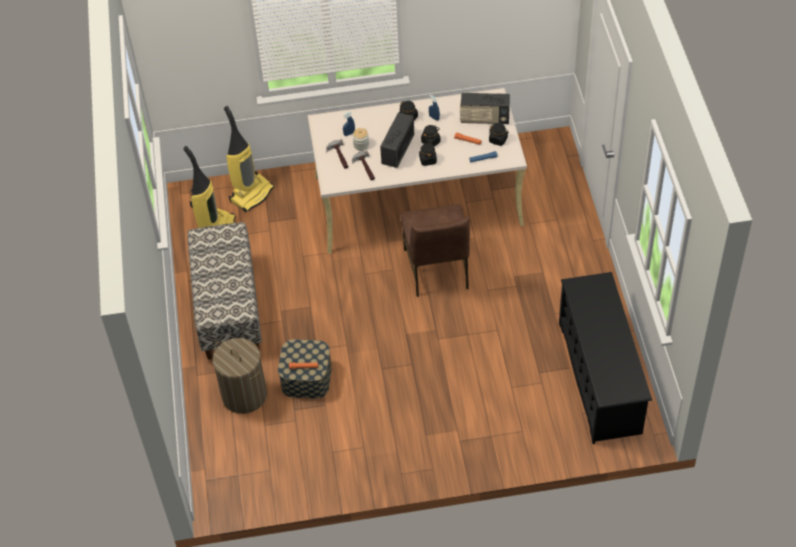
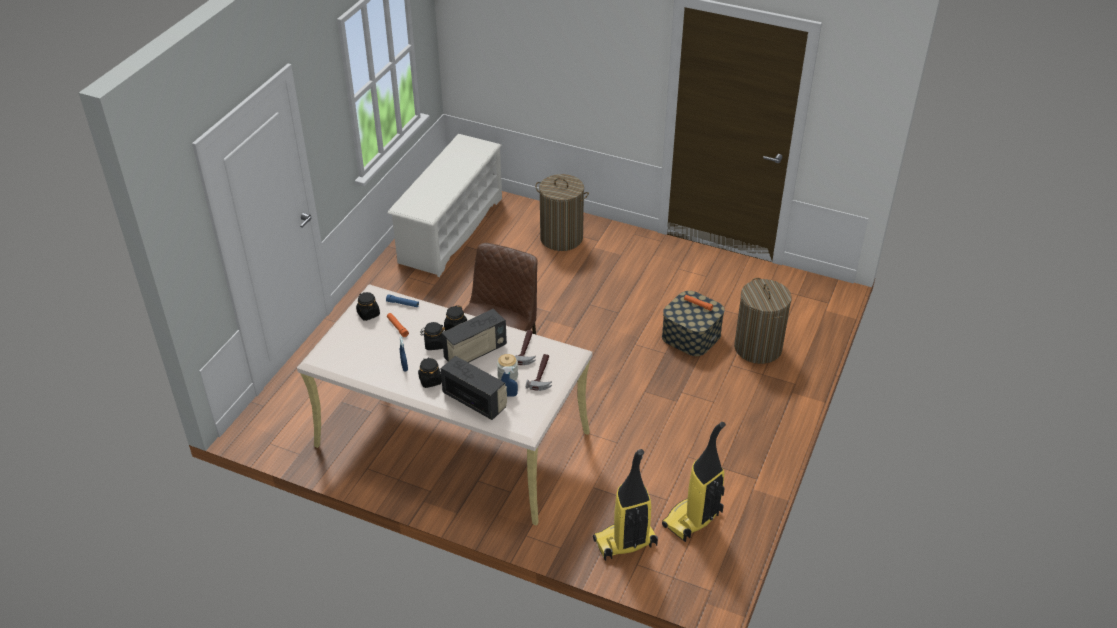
camera: 150 degrees left, 10 degrees down
bench [187,222,262,360] -> none
radio [460,93,510,124] -> radio moved to [441,356,507,420]
black shoe rack [559,272,652,444] -> white shoe rack [387,134,502,277]
none -> laundry basket [535,174,589,251]

